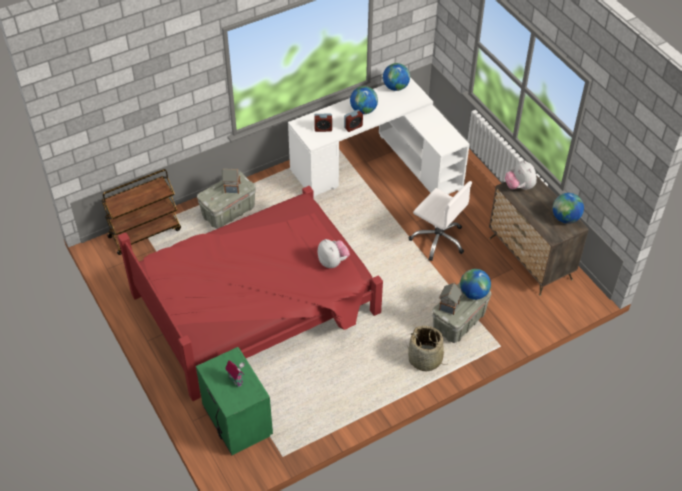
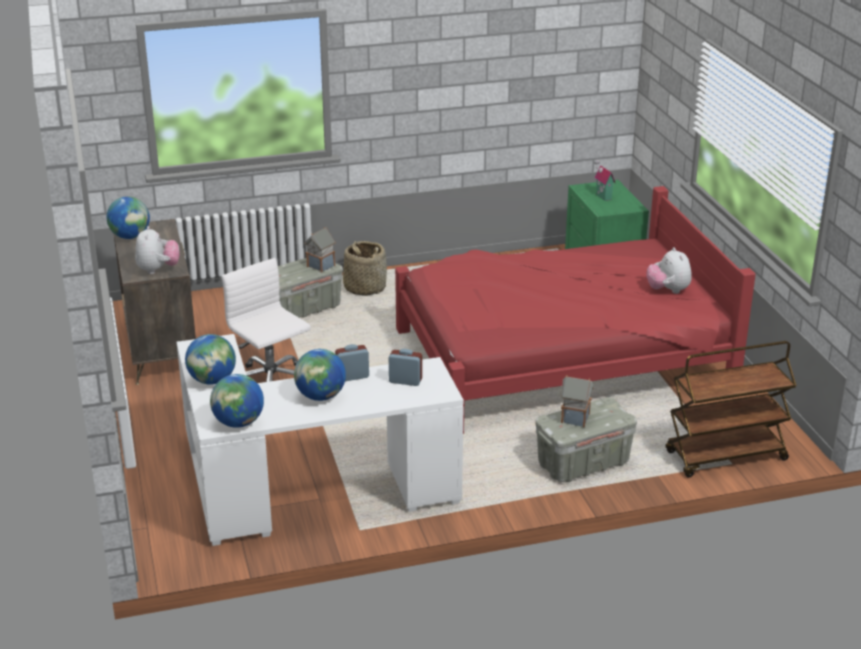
camera: 165 degrees left, 20 degrees down
plush toy [317,239,350,268] -> plush toy moved to [646,247,691,294]
globe [460,269,491,300] -> globe moved to [185,334,236,385]

